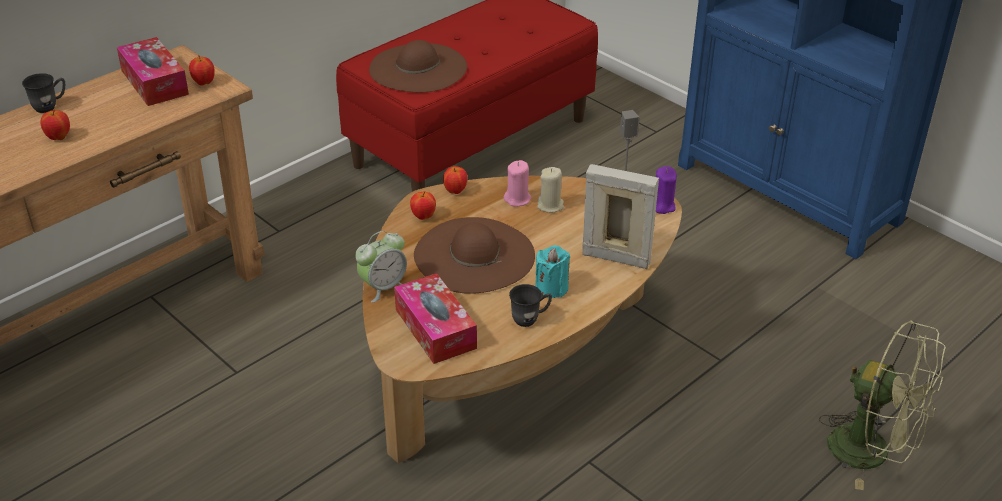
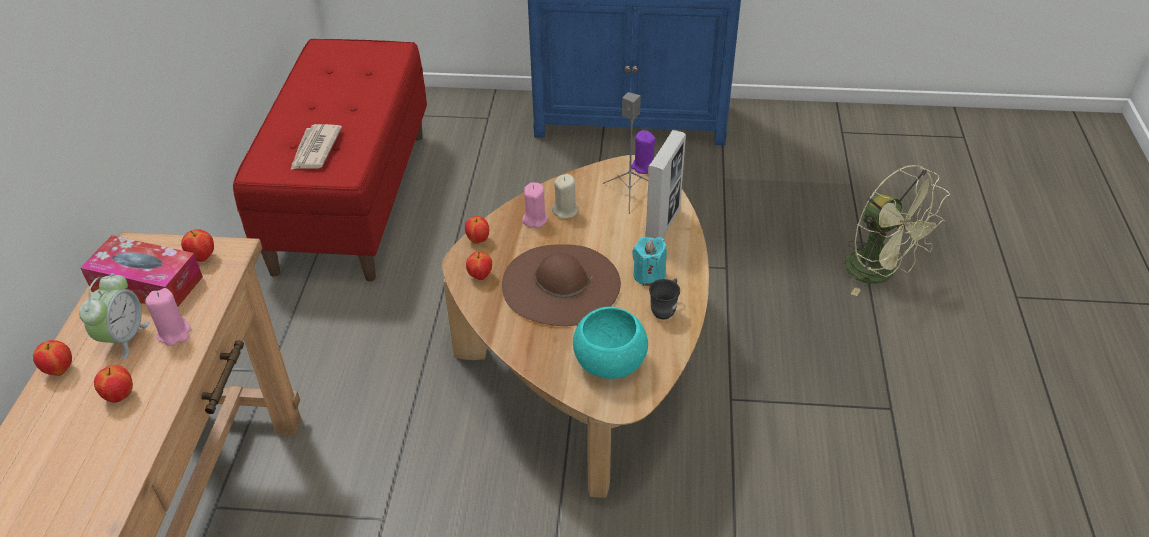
camera: 40 degrees left, 5 degrees up
grey mug [22,73,65,113] -> apple [33,340,72,376]
alarm clock [355,231,407,303] -> alarm clock moved to [79,273,150,359]
brown hat [369,40,467,92] -> newspaper [291,124,342,170]
tissue box [394,273,477,364] -> turquoise bowl [573,307,648,379]
picture frame [582,164,659,269] -> picture frame turned 135 degrees clockwise [645,130,686,238]
green fan [819,321,946,490] -> green fan turned 60 degrees clockwise [845,165,950,296]
none -> pink candle [145,288,191,346]

